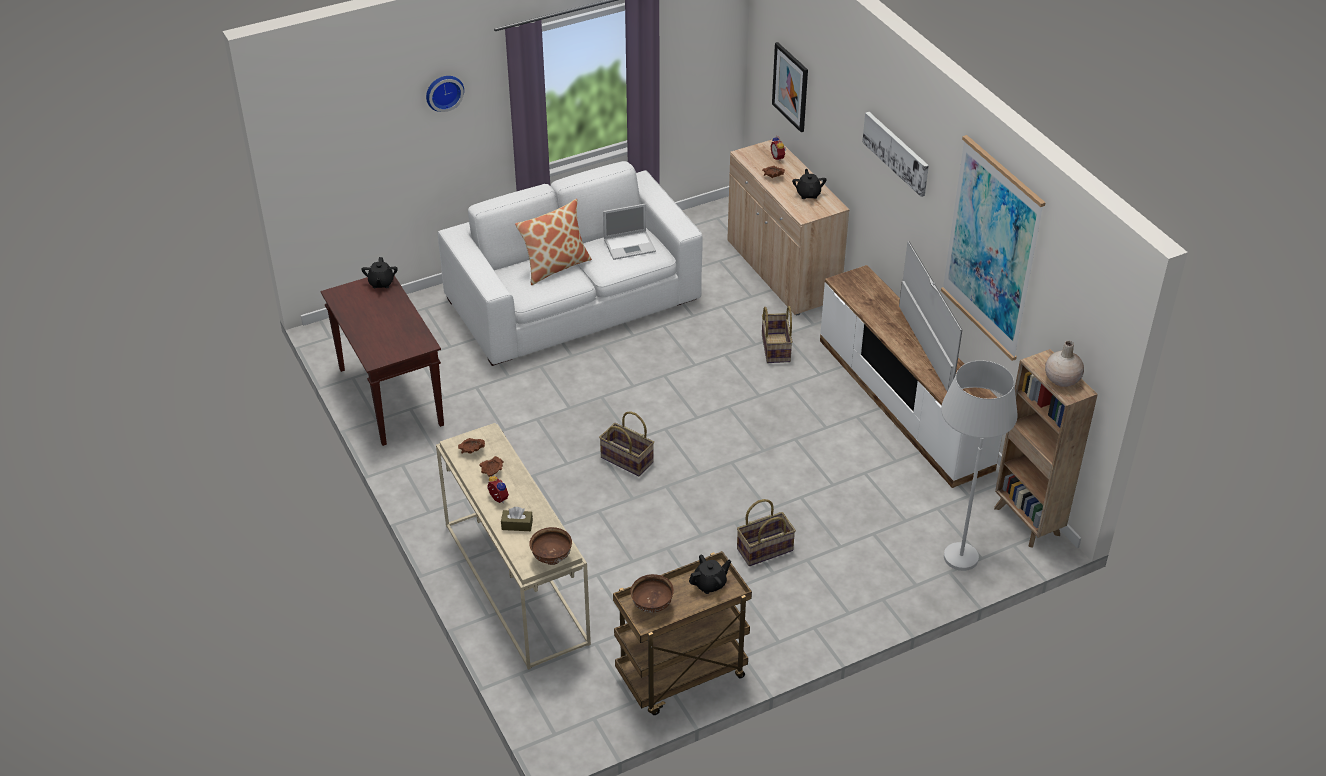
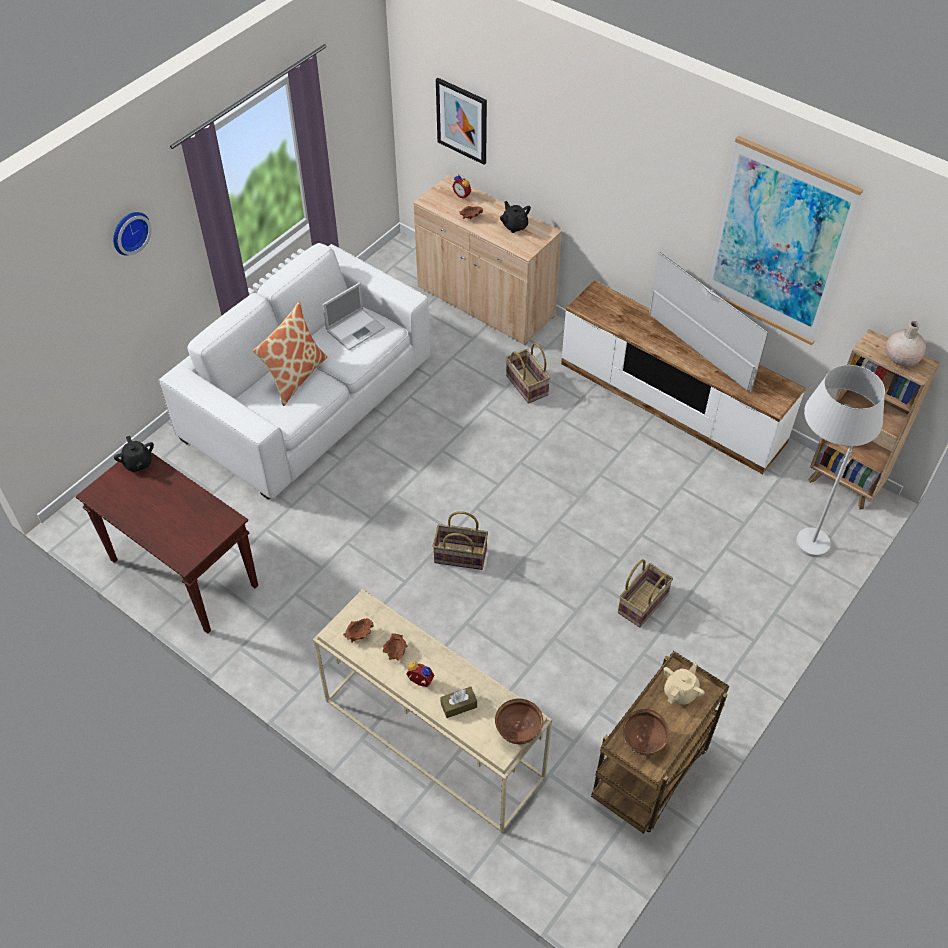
camera: 25 degrees left, 10 degrees up
black teapot [689,555,731,594] -> beige teapot [663,662,705,705]
picture [862,112,929,197] -> none

